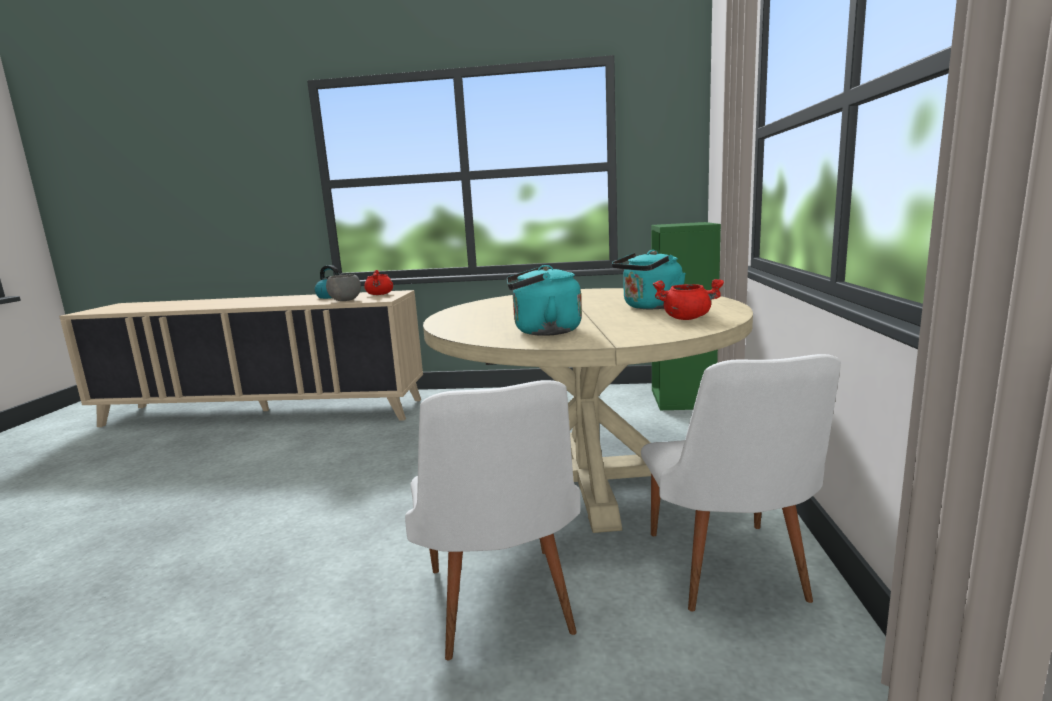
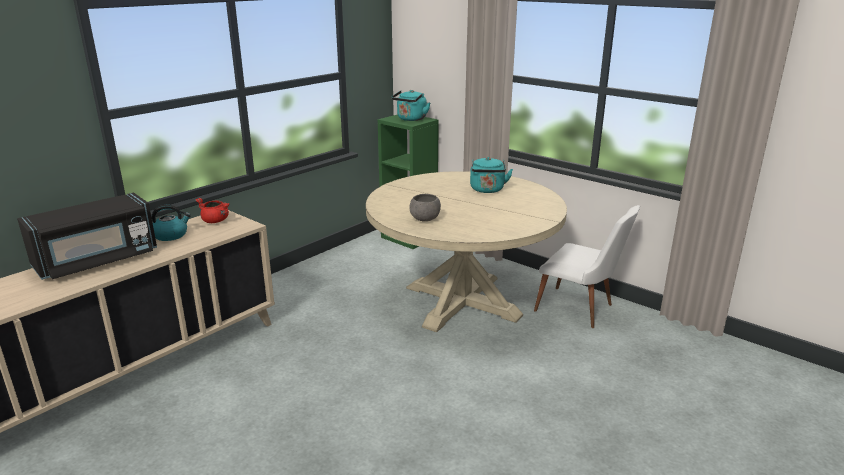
camera: 55 degrees left, 10 degrees up
grey bowl [326,274,361,301] -> grey bowl moved to [409,194,441,222]
white chair [405,380,580,660] -> none
turquoise kettle [507,265,582,336] -> turquoise kettle moved to [392,90,430,121]
red cooking pot [653,279,724,320] -> none
none -> black microwave [17,193,157,280]

